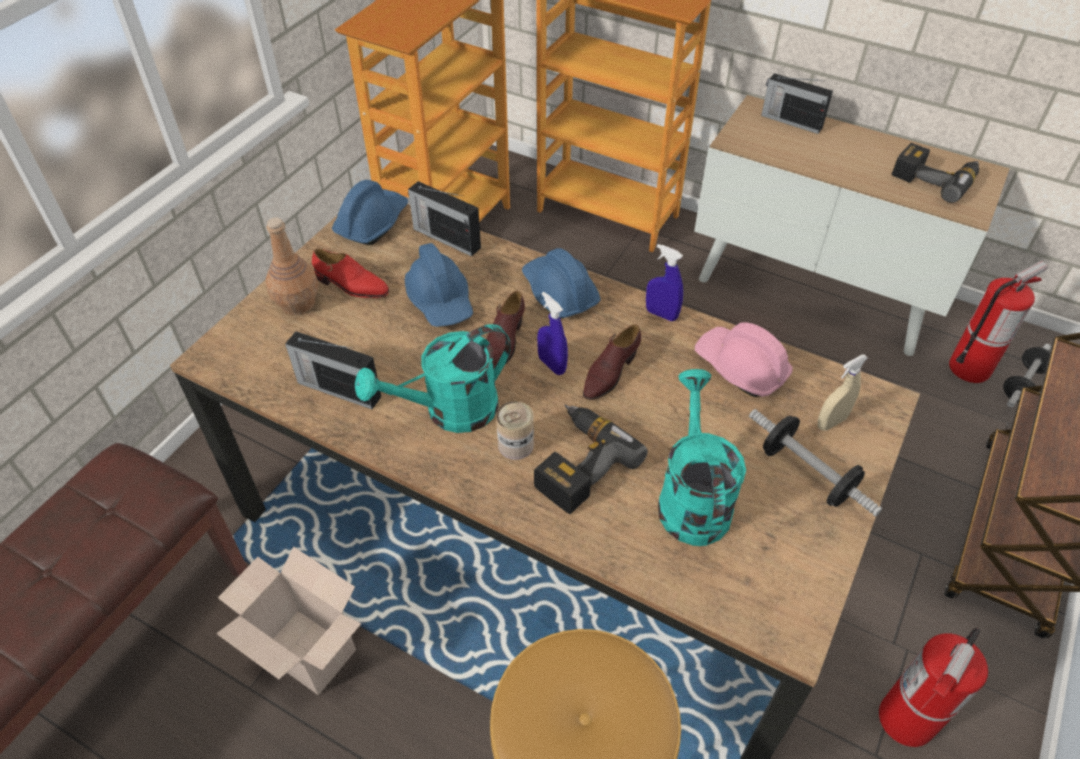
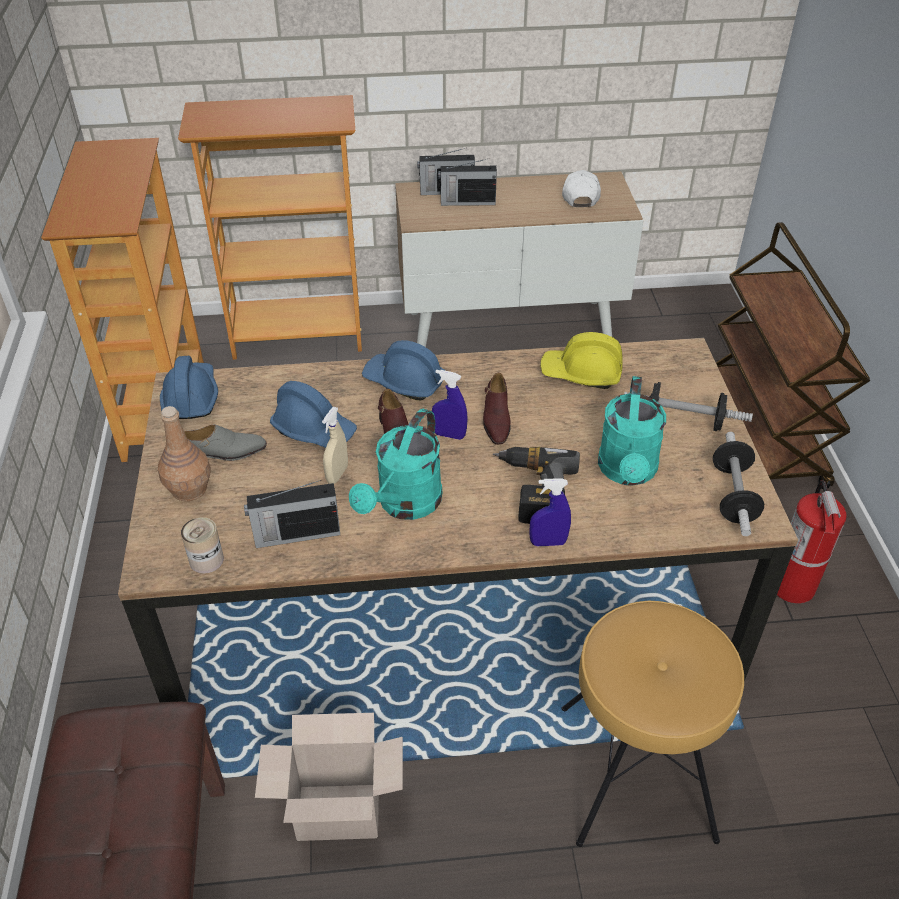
camera: 35 degrees left, 5 degrees down
red shoe [312,249,389,298] -> grey shoe [184,424,267,461]
radio [408,181,481,257] -> radio moved to [438,159,497,206]
can [496,401,534,460] -> can moved to [181,517,224,574]
blue spray bottle [646,244,683,321] -> blue spray bottle moved to [530,478,571,546]
turquoise watering can [658,369,746,546] -> turquoise watering can turned 135 degrees counterclockwise [598,376,666,486]
pink hard hat [695,322,793,397] -> yellow hard hat [540,332,623,389]
beige spray bottle [818,355,868,431] -> beige spray bottle moved to [322,407,348,484]
power drill [891,143,979,203] -> white cap [562,170,601,207]
fire extinguisher [949,261,1048,383] -> none
dumbbell [1003,344,1051,408] -> dumbbell moved to [713,432,764,536]

